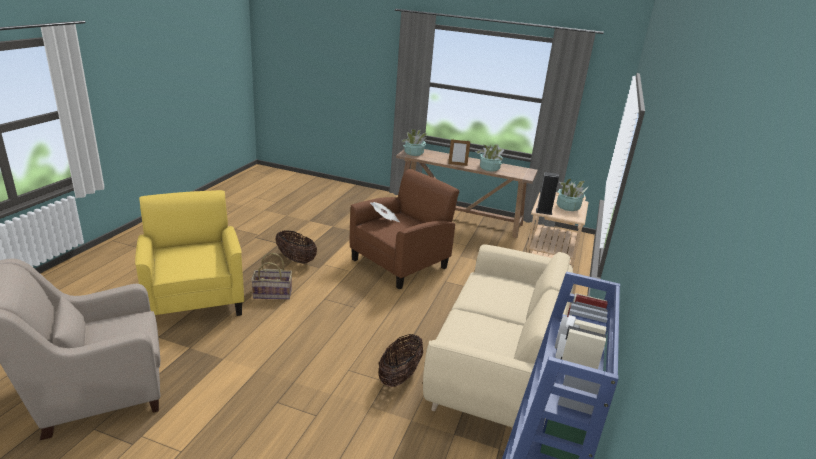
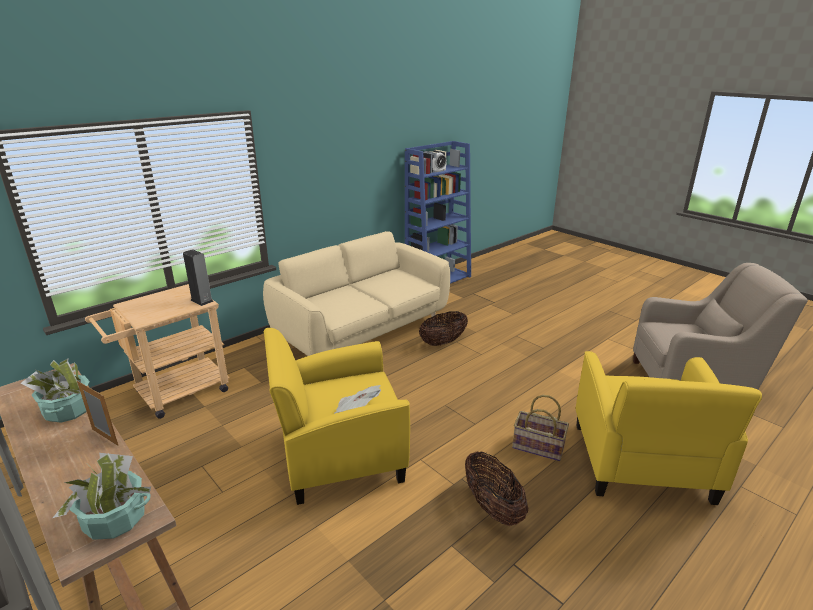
camera: 150 degrees left, 0 degrees up
brown armchair [350,169,459,289] -> yellow armchair [264,328,410,505]
potted plant [556,178,589,211] -> none

